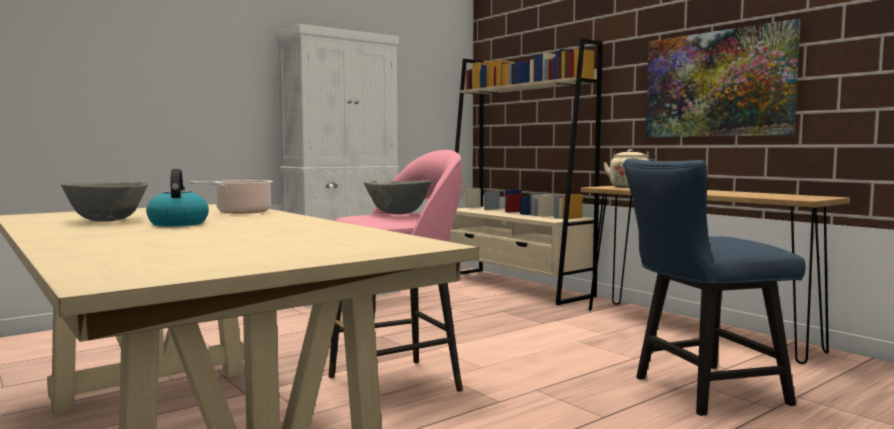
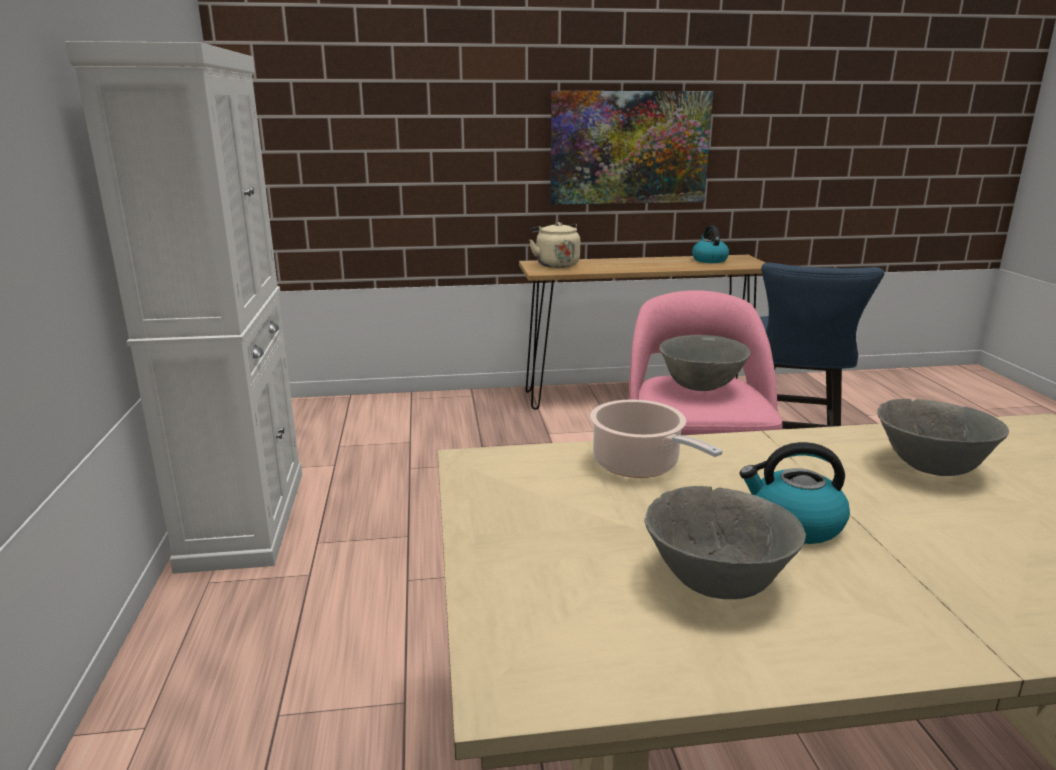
camera: 60 degrees left, 15 degrees up
beige bookcase [450,38,603,305] -> none
none -> kettle [692,225,729,263]
none -> grey bowl [877,399,1009,476]

